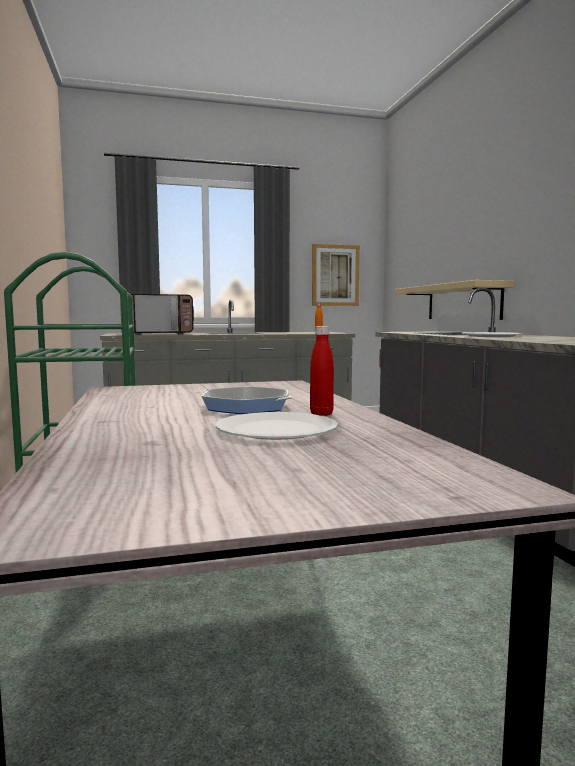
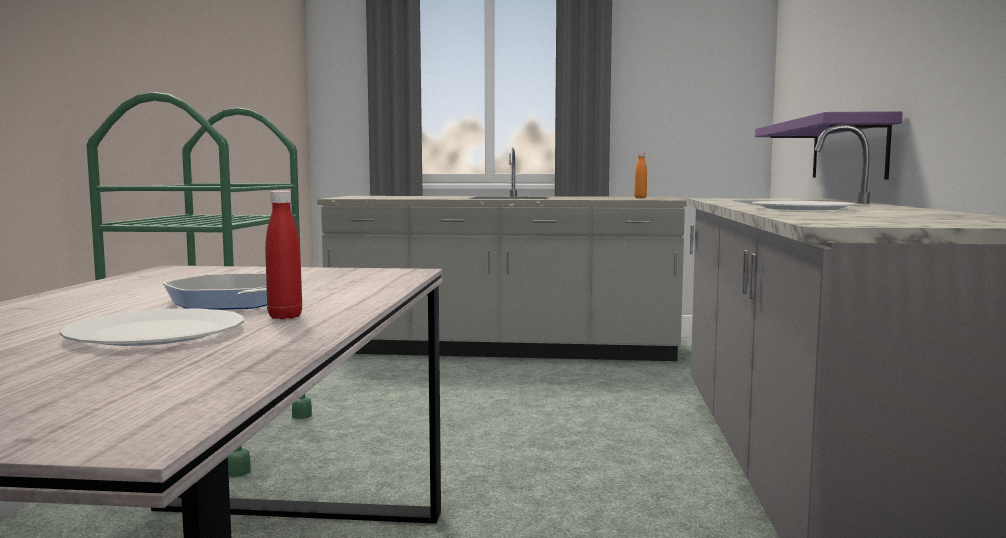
camera: 20 degrees right, 0 degrees up
microwave [130,294,194,335] -> none
picture [312,244,360,306] -> none
beige shelf [395,280,514,320] -> purple shelf [755,111,903,179]

